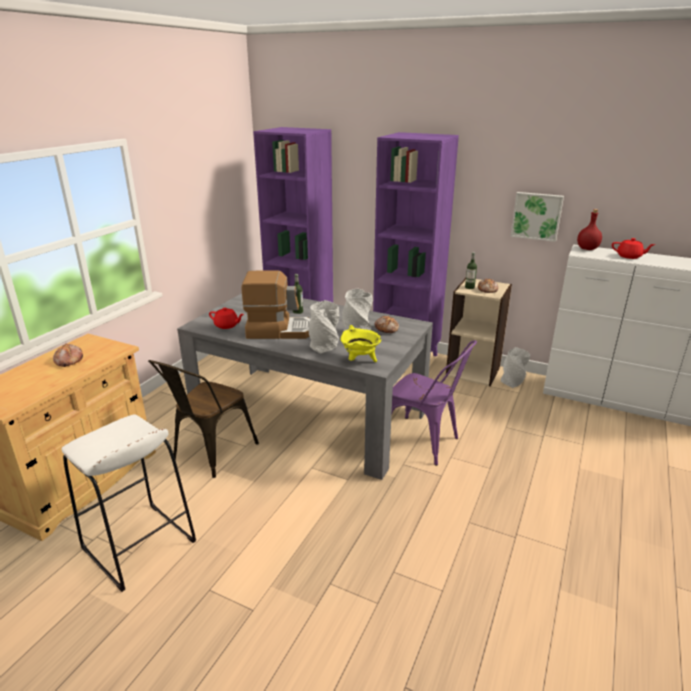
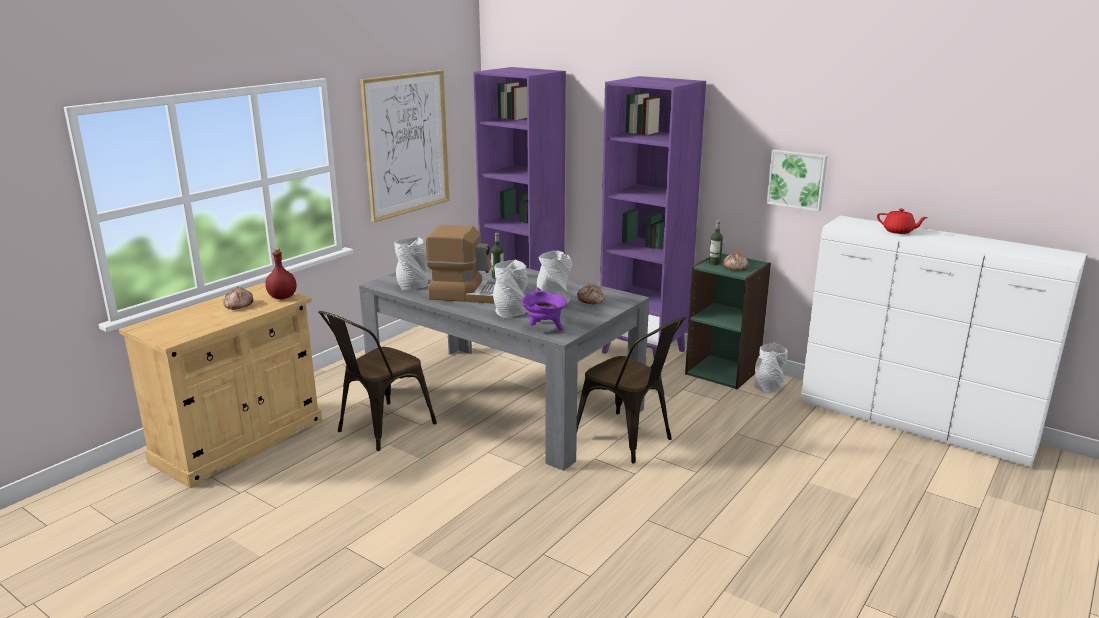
camera: 10 degrees right, 5 degrees down
white stool [61,414,196,592] -> none
red teapot [209,308,244,329] -> grey vase [394,237,428,290]
yellow cooking pot [340,325,381,362] -> purple cooking pot [521,287,567,331]
purple chair [392,340,477,466] -> brown chair [577,316,686,463]
beige bookcase [446,278,512,386] -> green bookcase [685,254,771,389]
red bottle [577,209,602,250] -> red bottle moved to [265,248,297,299]
none -> picture [360,70,449,223]

